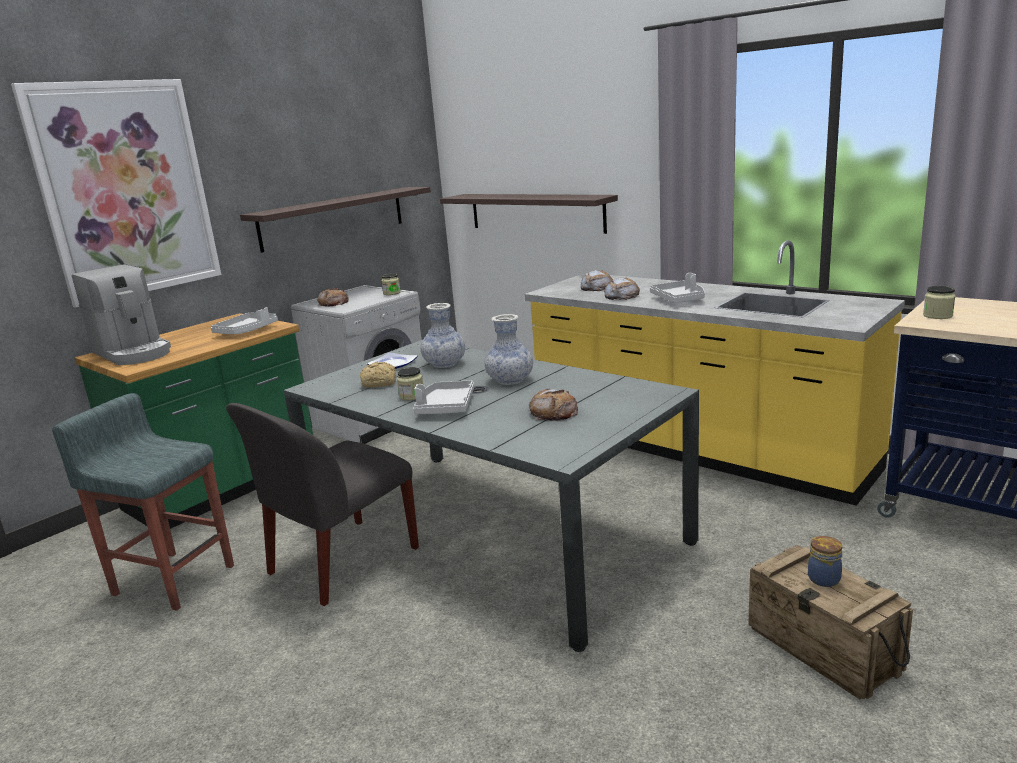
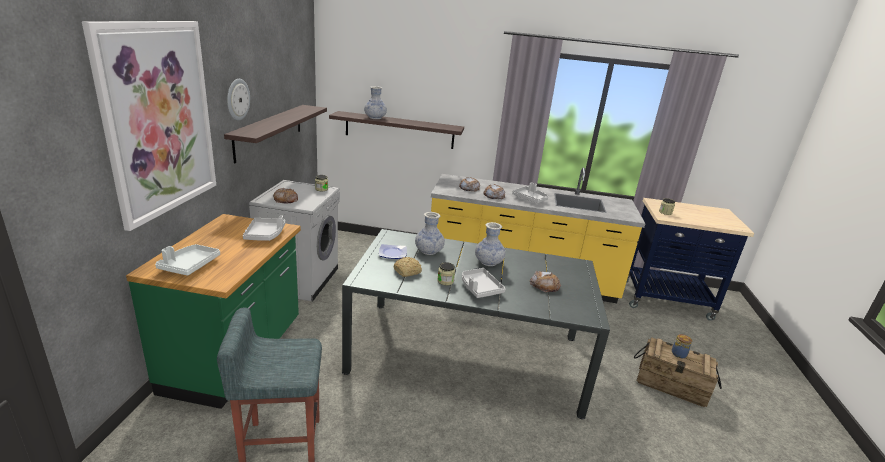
camera: 35 degrees left, 5 degrees up
coffee machine [72,264,171,365] -> white tray [155,244,220,276]
grey chair [226,403,419,606] -> none
none -> wall clock [227,79,250,121]
none -> vase [364,86,387,119]

